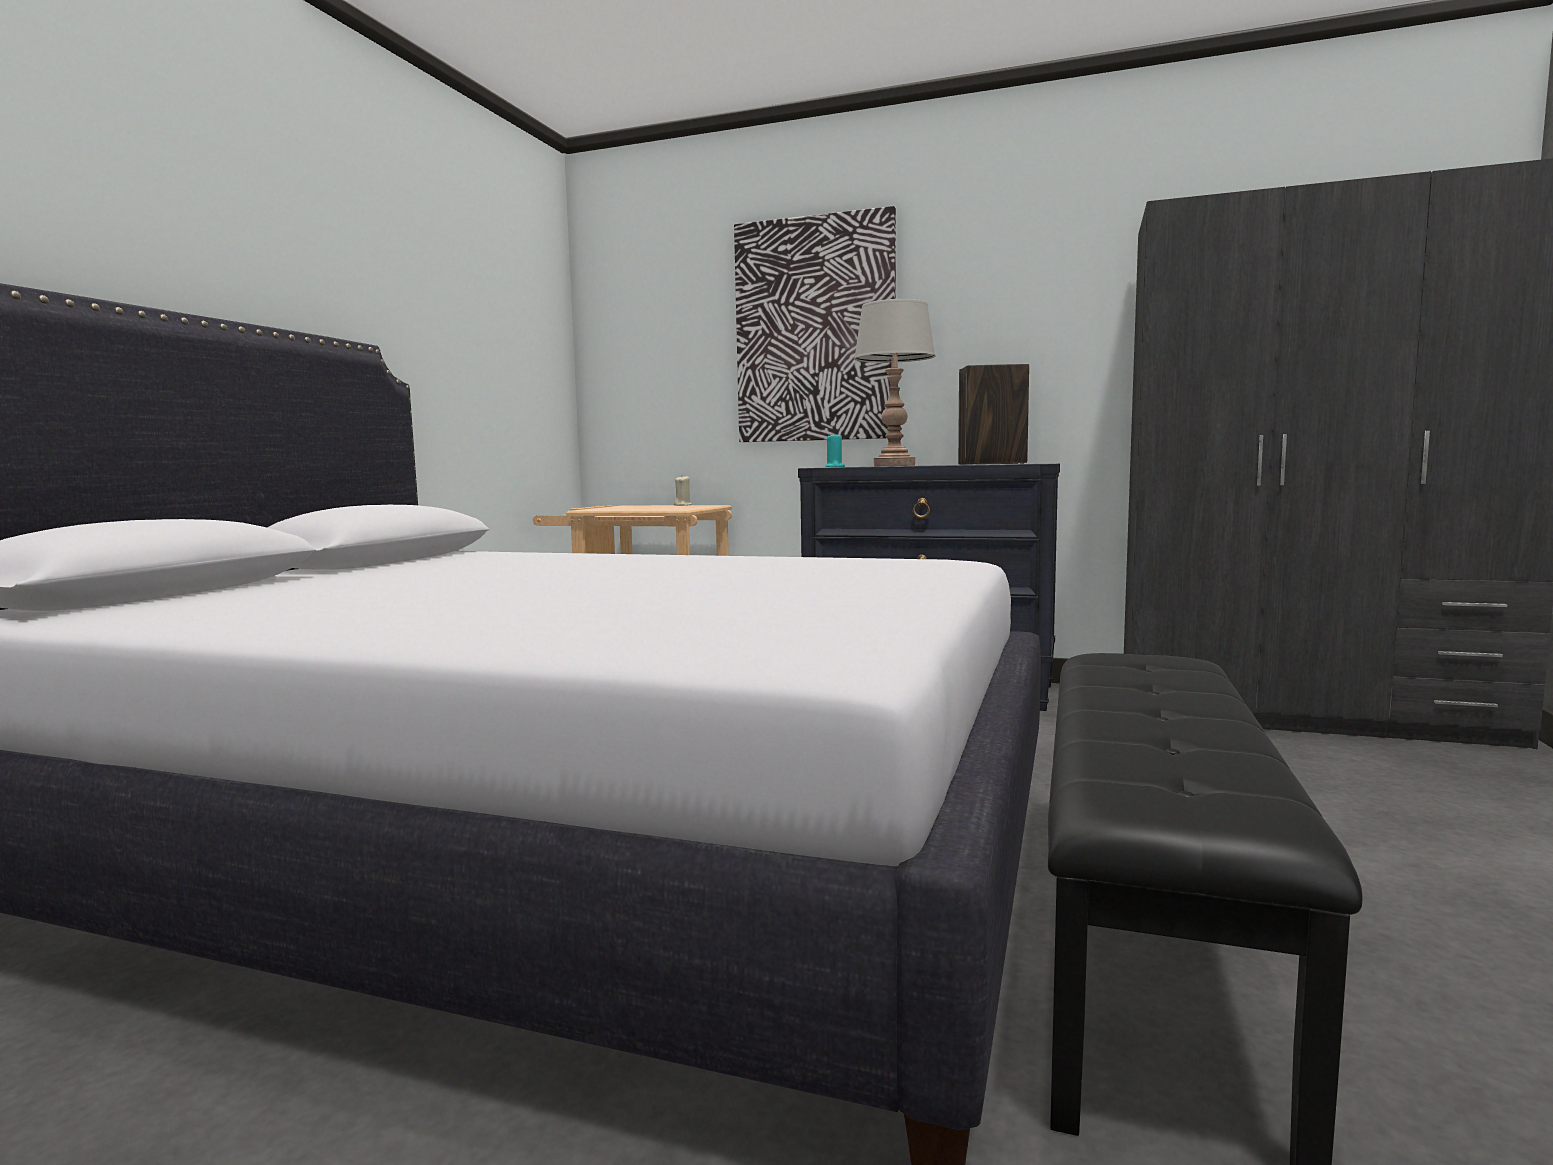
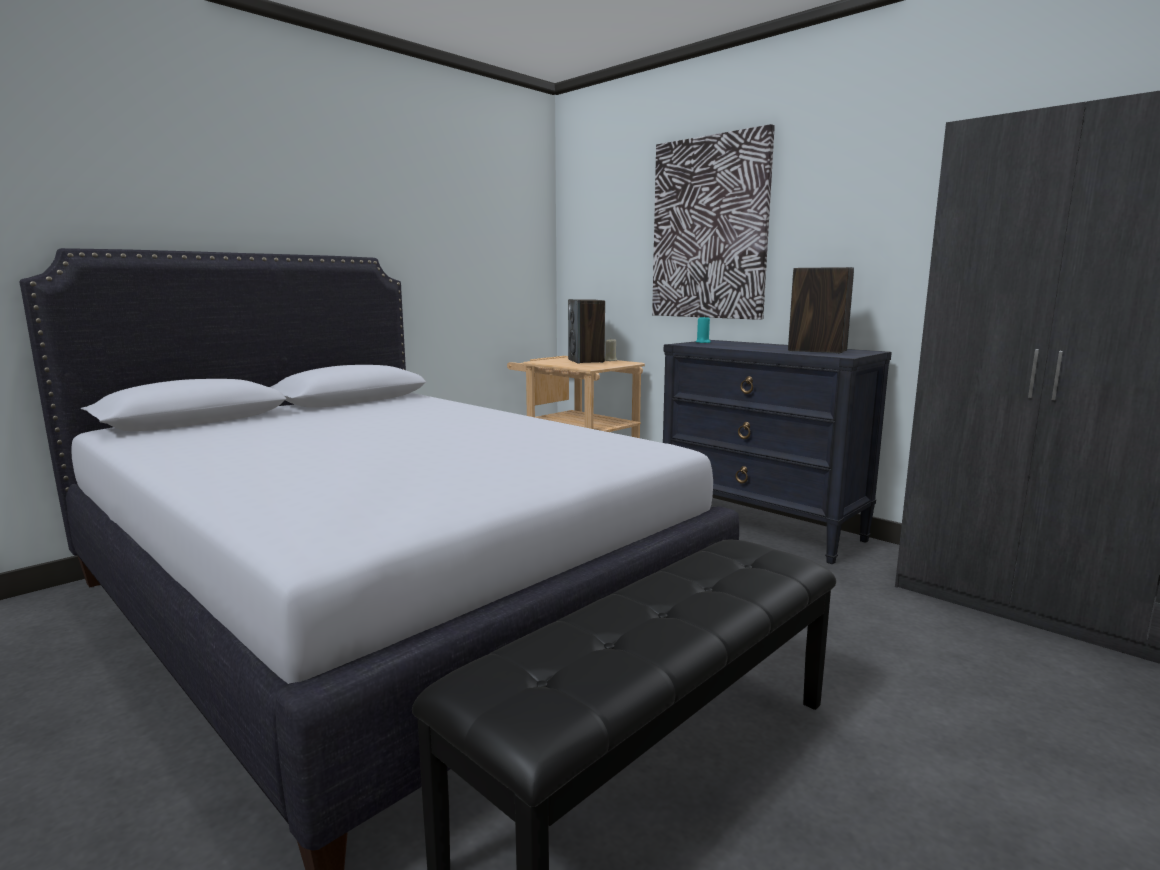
camera: 25 degrees right, 5 degrees up
grey table lamp [854,299,936,466] -> none
none -> speaker [568,299,605,364]

